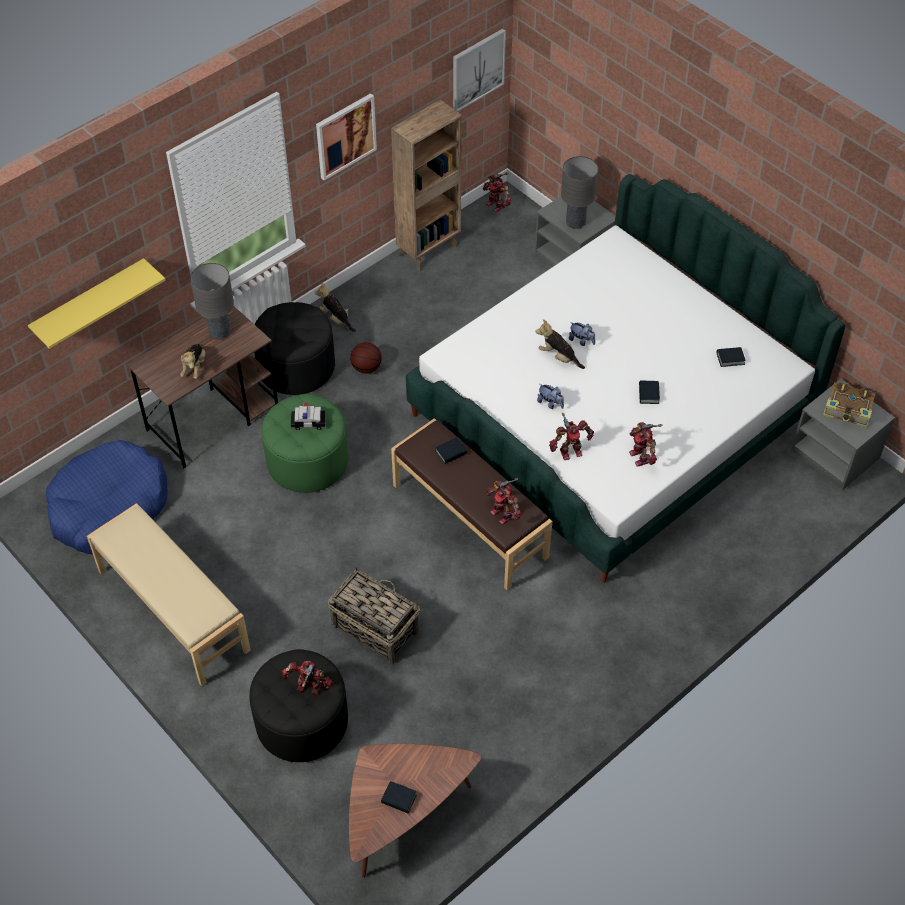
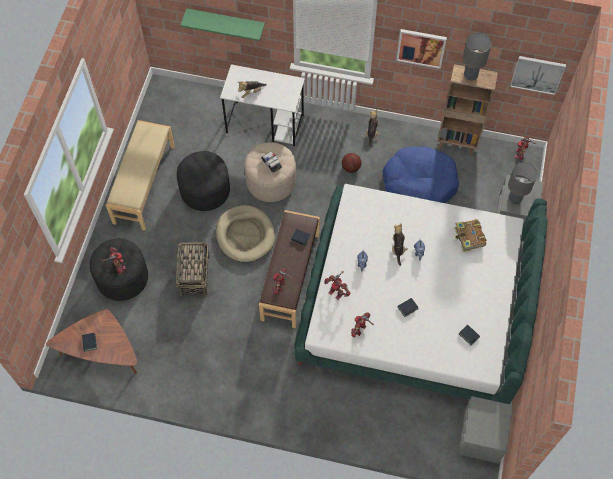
camera: 55 degrees right, 10 degrees up
yellow shelf [28,258,166,349] -> green shelf [180,8,265,41]
blue dog bed [46,440,167,554] -> blue dog bed moved to [382,146,459,203]
brown desk [127,306,278,469] -> white desk [220,64,305,146]
grey table lamp [190,263,234,340] -> grey table lamp moved to [463,33,492,81]
black ottoman [254,302,335,395] -> black ottoman moved to [177,151,230,211]
green ottoman [262,394,348,493] -> beige ottoman [245,142,296,202]
book [823,382,875,428] -> book moved to [455,219,486,252]
none -> beige dog bed [216,205,275,262]

